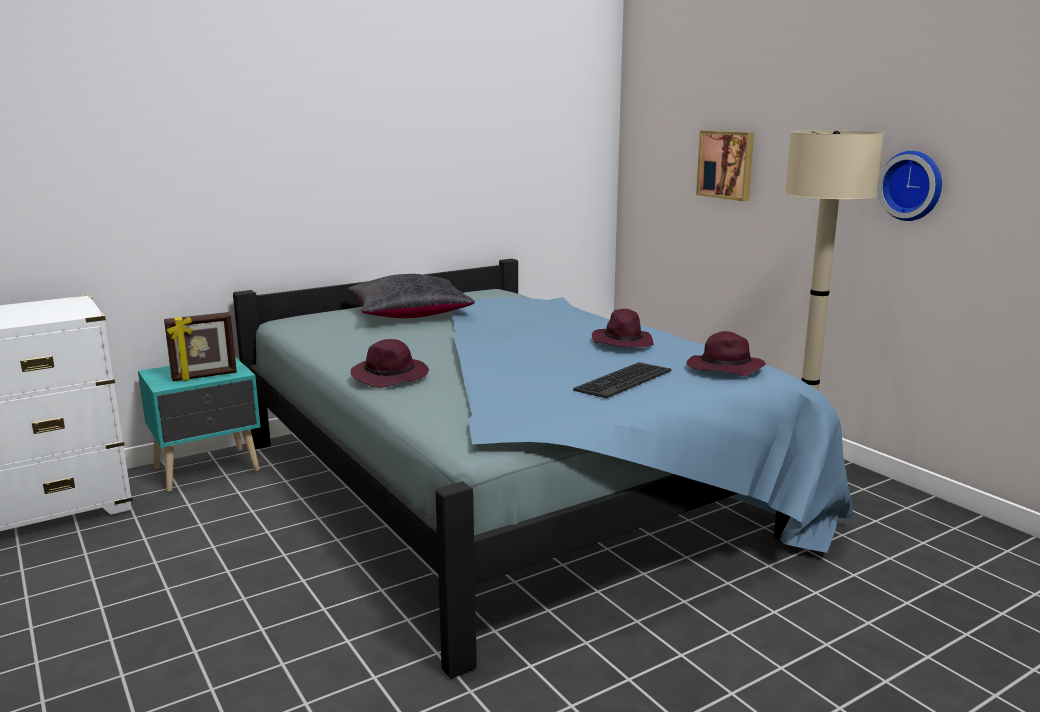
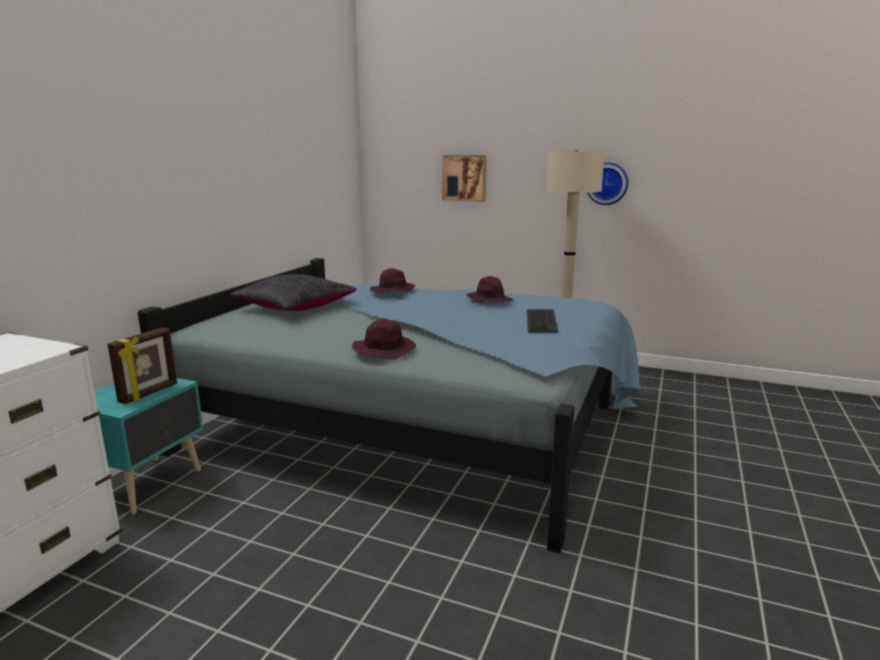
camera: 35 degrees left, 0 degrees up
purple hat [687,331,766,376] -> purple hat moved to [370,269,415,293]

